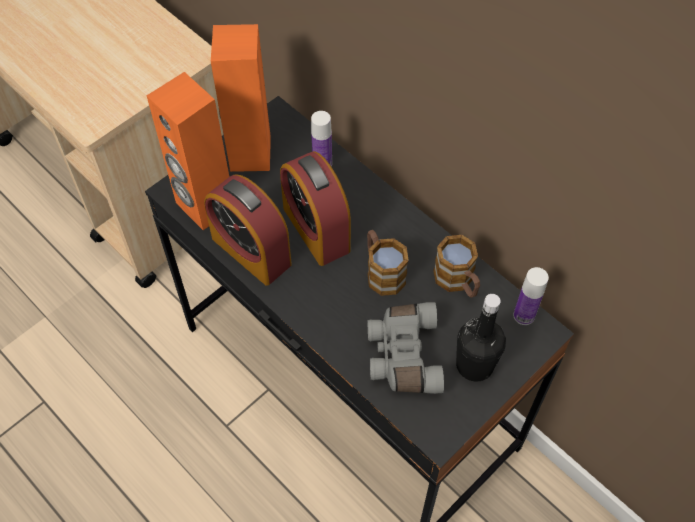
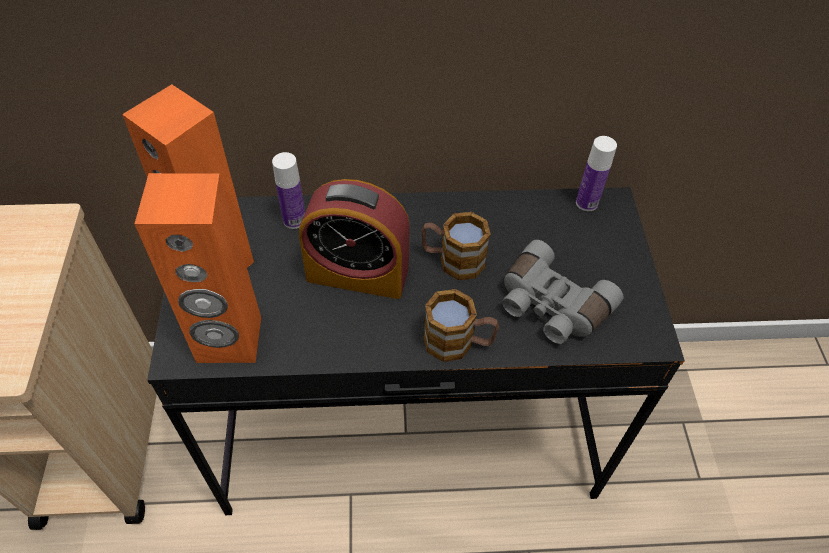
camera: 50 degrees left, 5 degrees down
alarm clock [204,174,292,286] -> none
mug [433,235,480,298] -> mug moved to [423,289,499,362]
black bottle [456,294,506,382] -> none

